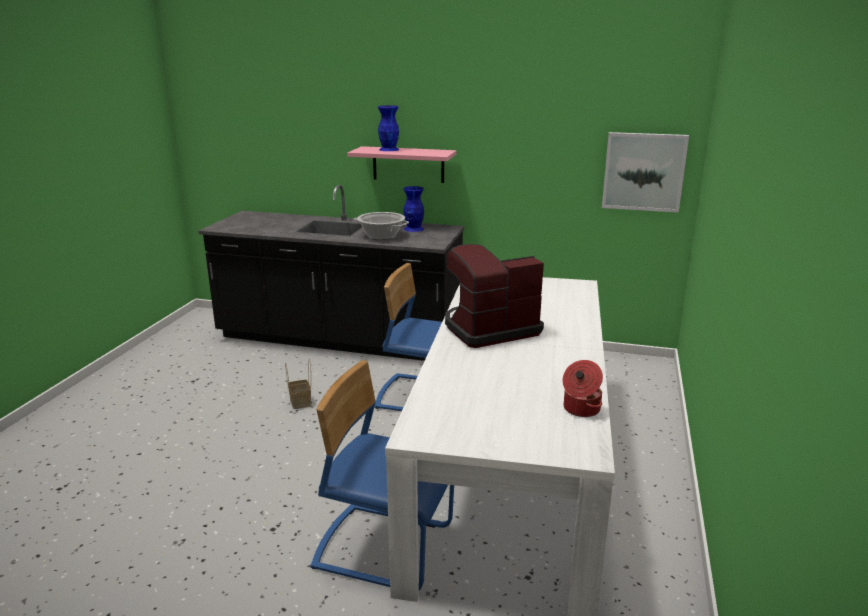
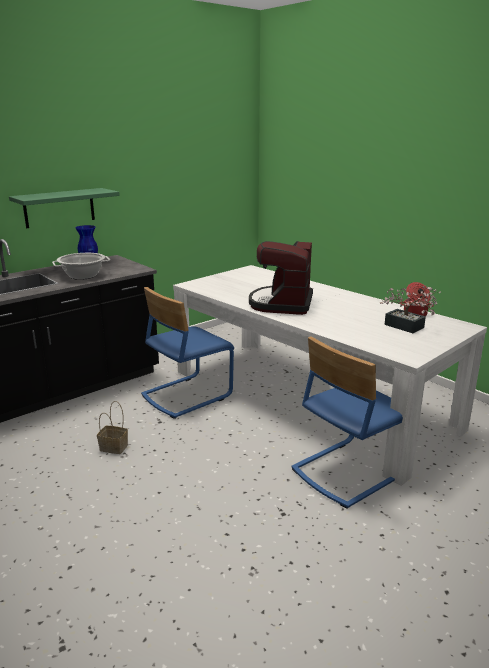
camera: 55 degrees left, 0 degrees up
pink shelf [347,146,456,183] -> green shelf [9,188,120,228]
blue vase [378,105,399,151] -> none
picture [602,132,689,213] -> none
none -> potted plant [380,286,441,333]

